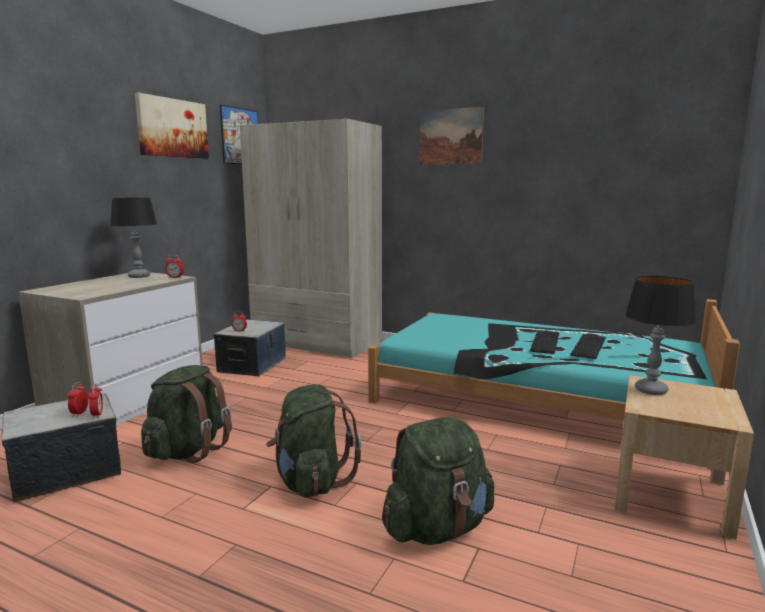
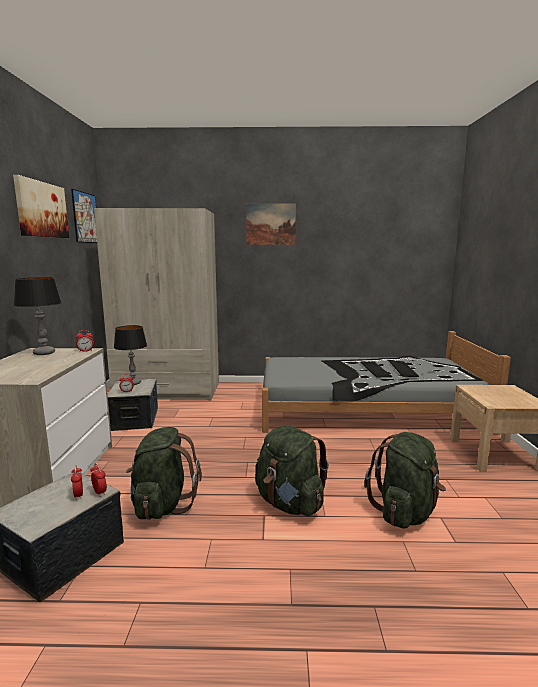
camera: 25 degrees left, 0 degrees up
turquoise bed [368,299,740,469] -> grey bed [262,331,511,435]
table lamp [625,276,696,395] -> table lamp moved to [114,325,147,385]

